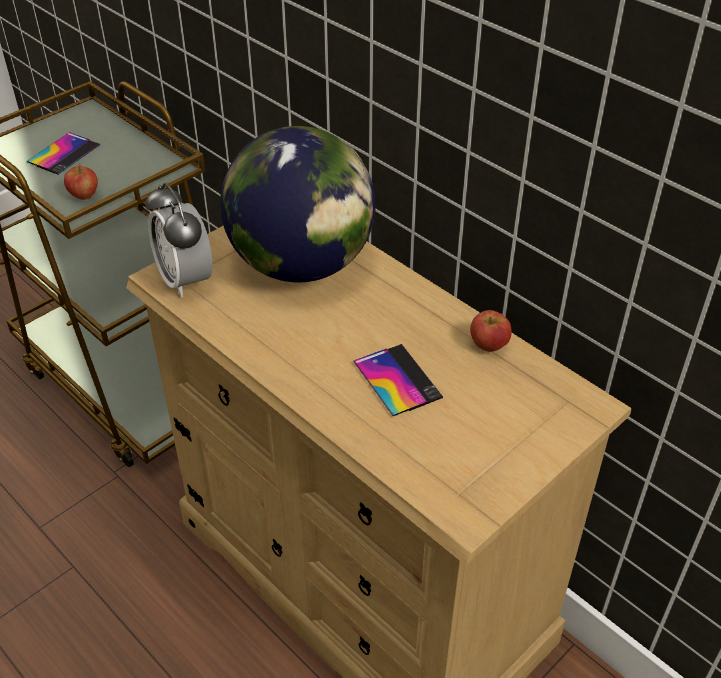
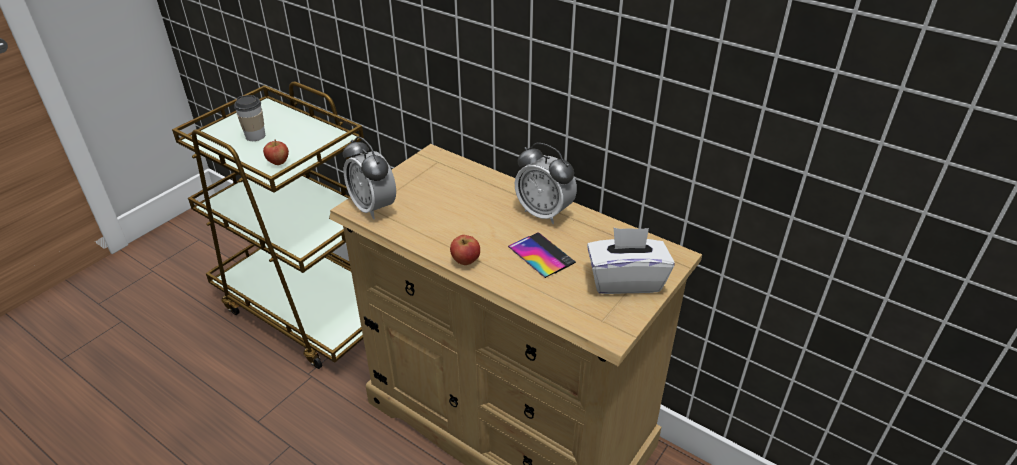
camera: 10 degrees left, 5 degrees down
phone [27,132,100,175] -> cup [234,95,265,141]
globe [220,126,375,282] -> none
apple [470,310,512,352] -> apple moved to [450,235,480,265]
none -> alarm clock [515,143,577,224]
none -> white tissue box [587,228,675,294]

